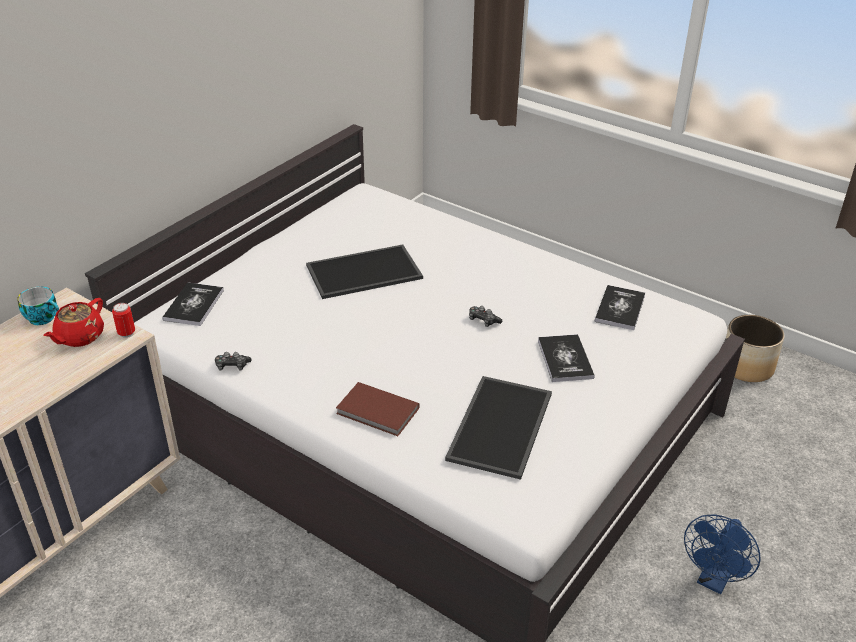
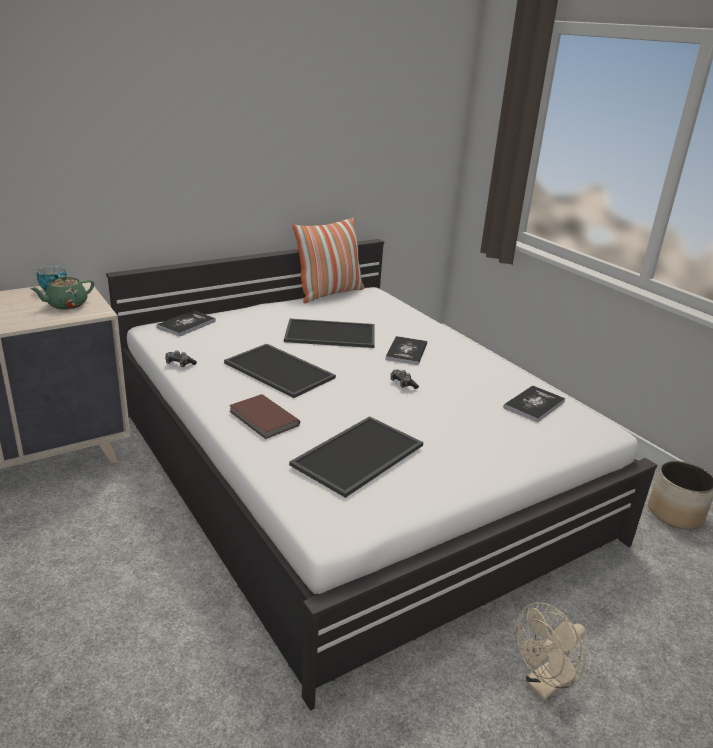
camera: 20 degrees right, 10 degrees down
red teapot [43,298,104,347] -> green teapot [30,275,94,309]
can [112,303,135,338] -> none
book [538,334,595,382] -> book moved to [385,336,427,365]
blue fan [684,515,761,594] -> beige fan [516,602,586,700]
none -> tray [224,344,336,398]
none -> pillow [292,217,365,303]

